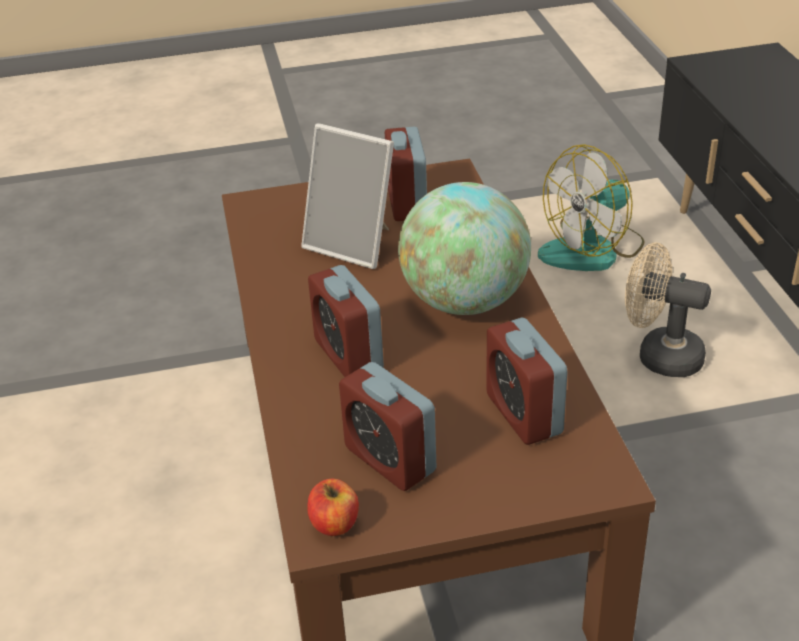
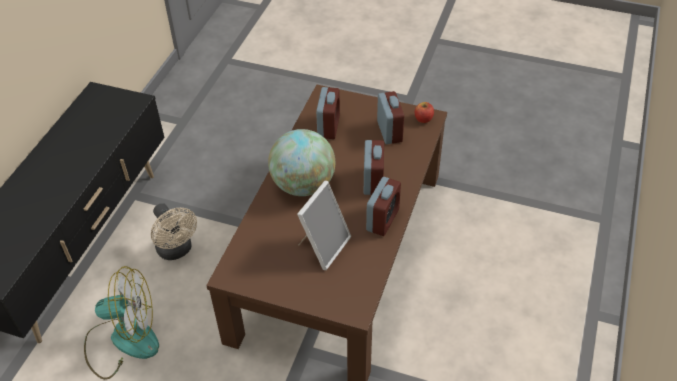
camera: 150 degrees left, 10 degrees up
picture frame [301,123,394,269] -> picture frame turned 60 degrees clockwise [297,180,351,270]
alarm clock [385,126,427,221] -> alarm clock moved to [366,177,401,236]

